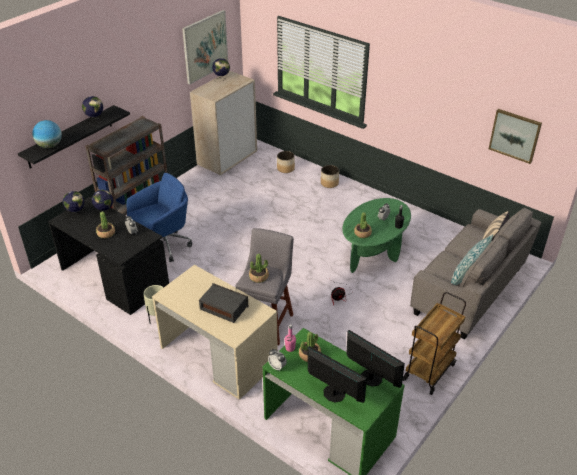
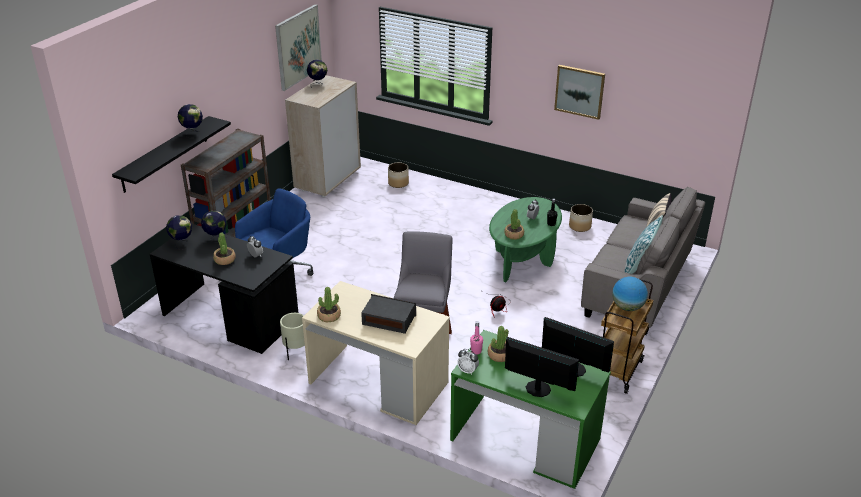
camera: 10 degrees left, 5 degrees down
globe [32,120,62,148] -> globe moved to [612,277,648,311]
potted plant [249,254,269,283] -> potted plant moved to [317,287,341,322]
planter [321,165,339,188] -> planter moved to [569,204,593,232]
picture [489,109,542,164] -> picture moved to [554,65,605,120]

